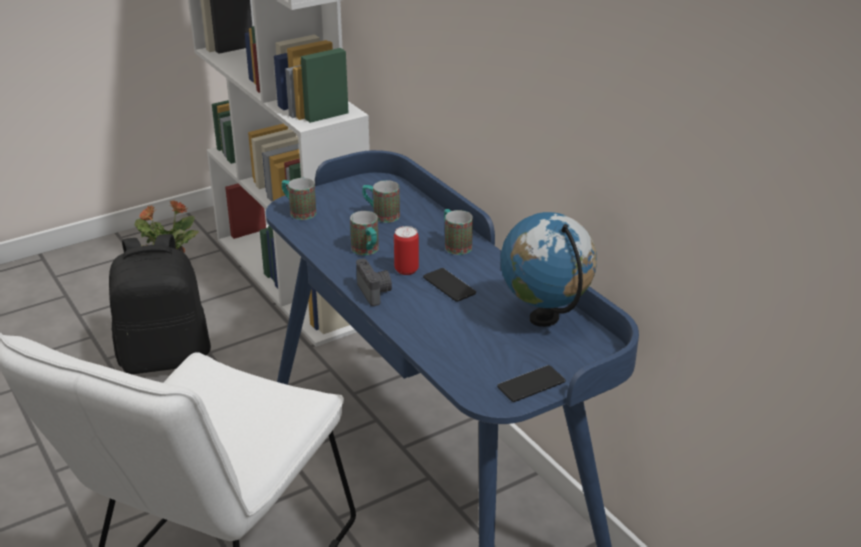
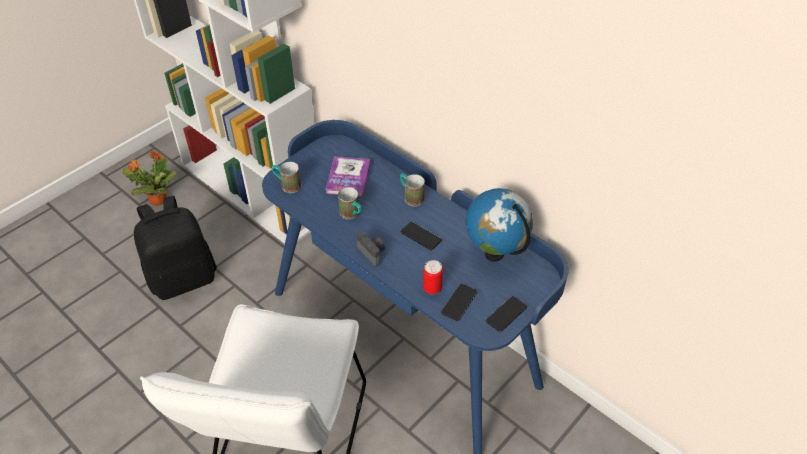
camera: 15 degrees left, 15 degrees up
mug [362,180,400,223] -> book [326,156,371,197]
can [394,226,419,275] -> can moved to [423,260,443,294]
none -> phone [441,284,478,321]

